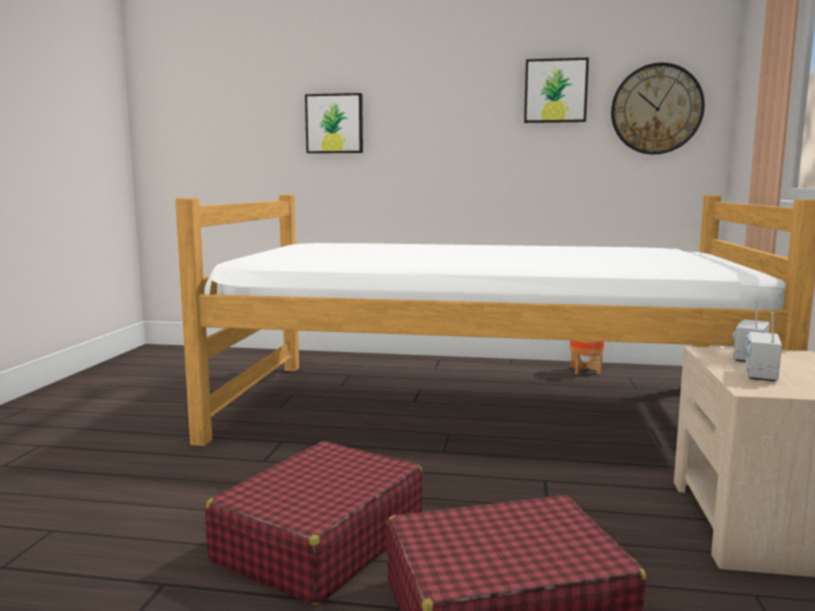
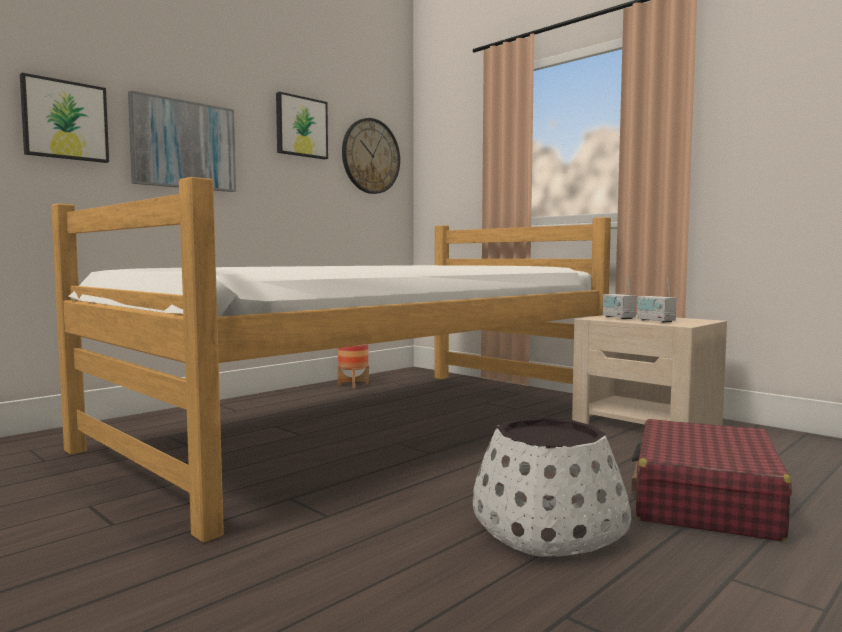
camera: 55 degrees left, 5 degrees down
red suitcase [205,441,423,606] -> white planter [472,418,631,557]
none -> picture [128,91,236,192]

